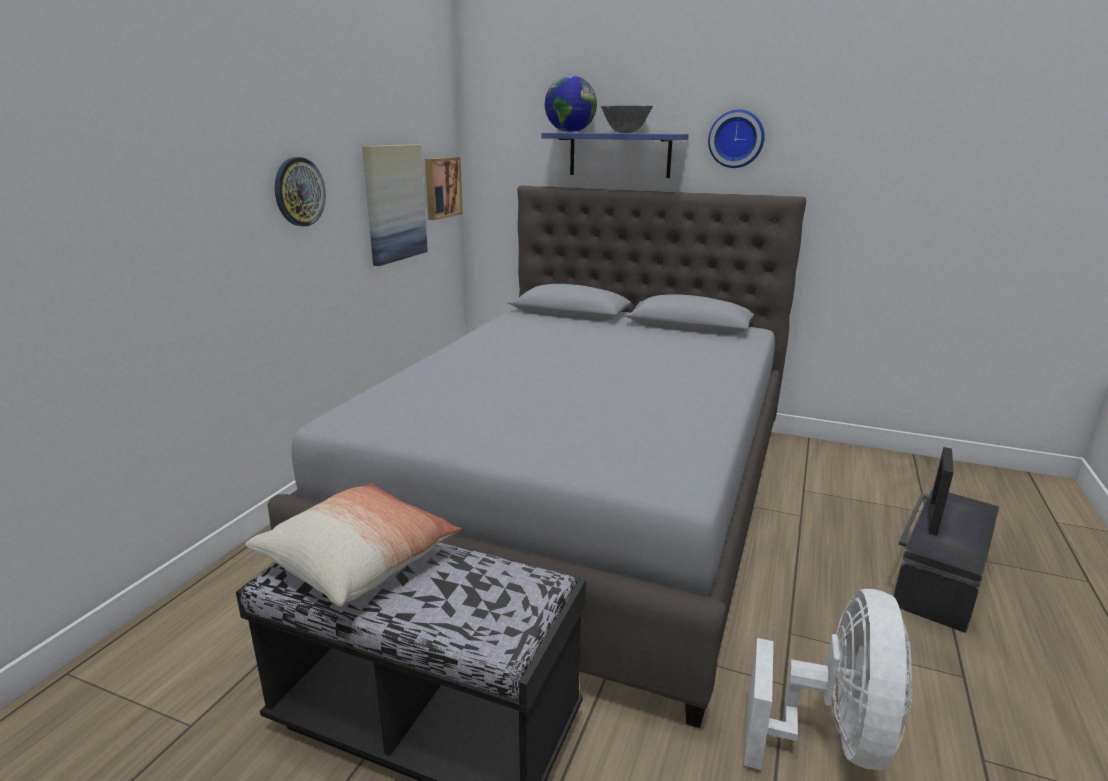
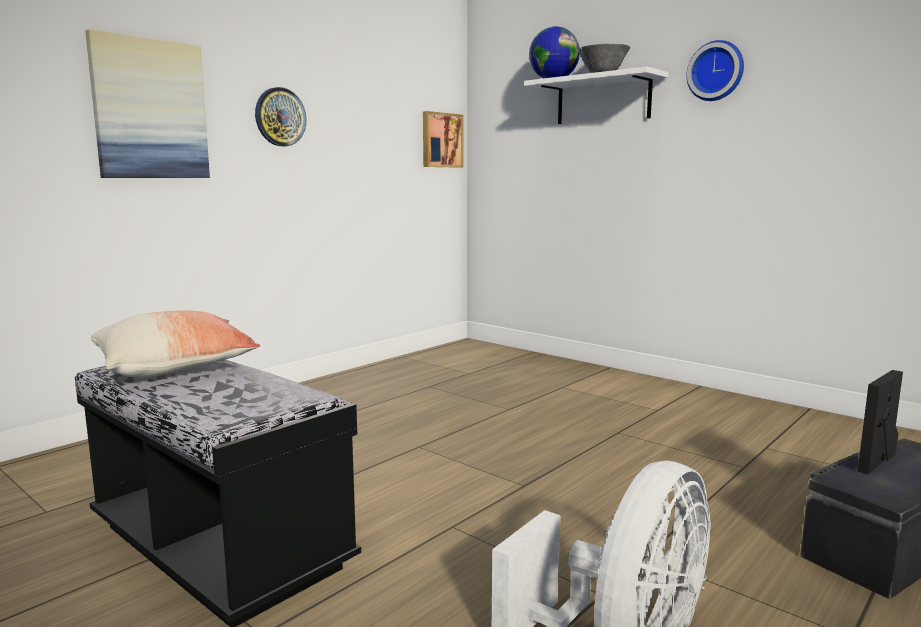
camera: 20 degrees right, 10 degrees down
grey bed [268,186,806,728] -> none
picture [362,144,428,266] -> picture moved to [85,29,210,178]
blue shelf [541,133,689,178] -> white shelf [524,67,668,124]

